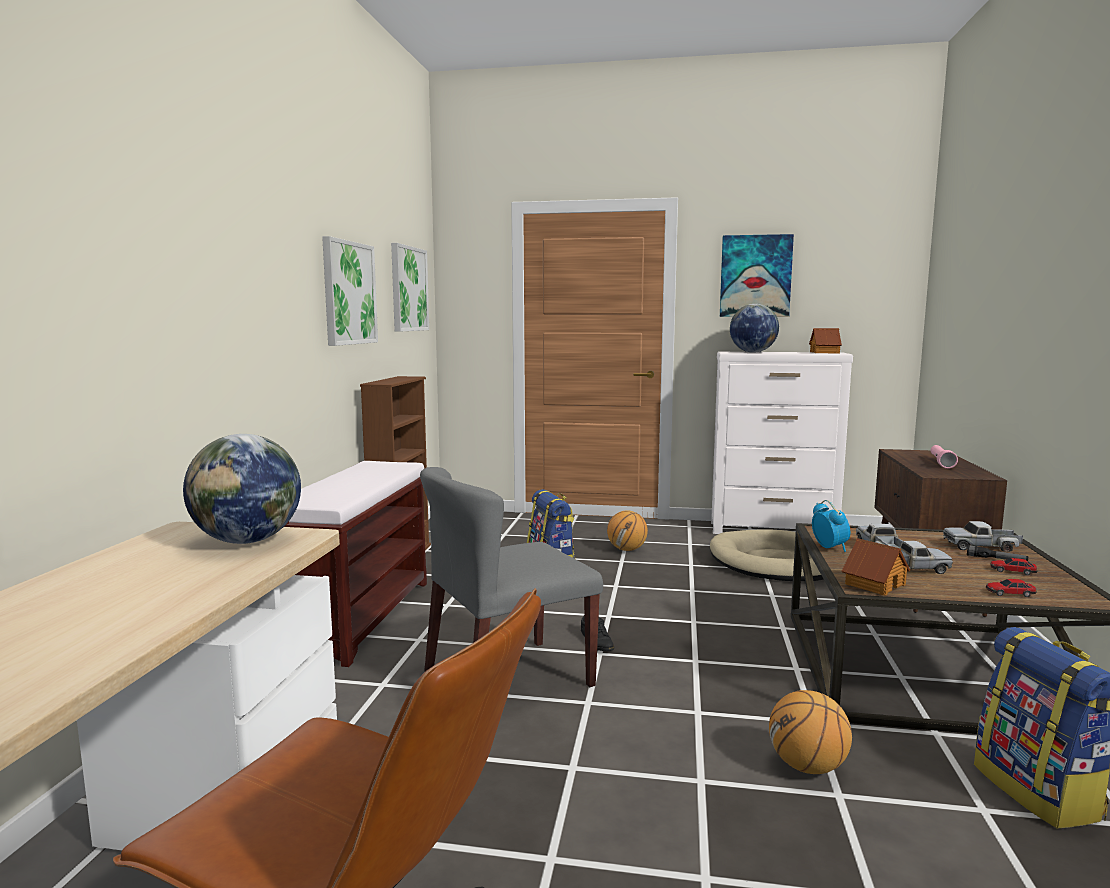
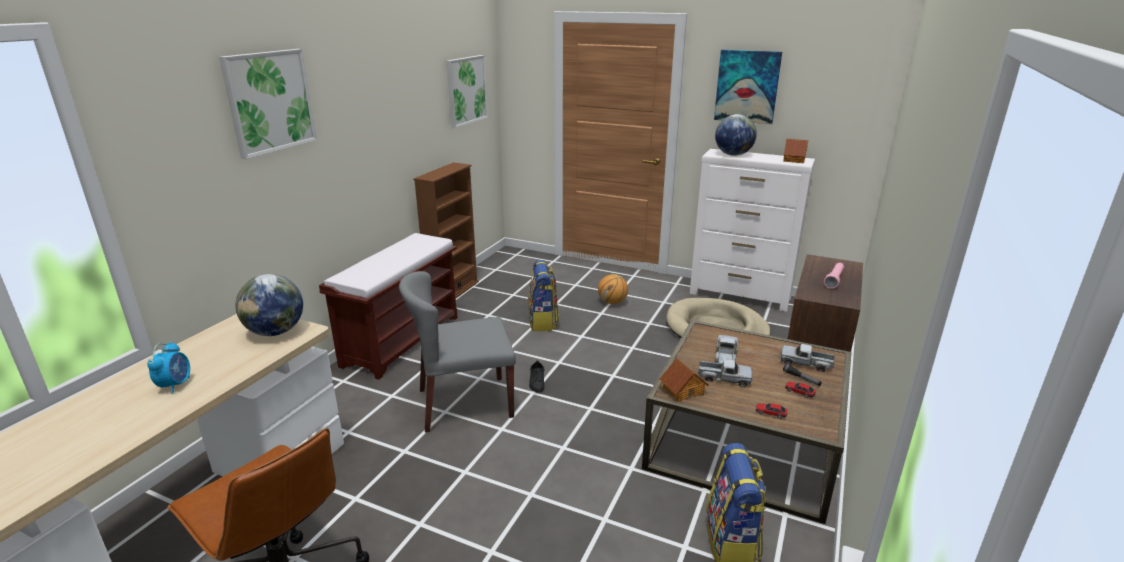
camera: 15 degrees right, 15 degrees up
picture [322,236,378,346] -> picture moved to [219,49,317,159]
basketball [769,690,852,774] -> none
alarm clock [812,500,850,552] -> alarm clock moved to [147,342,190,394]

